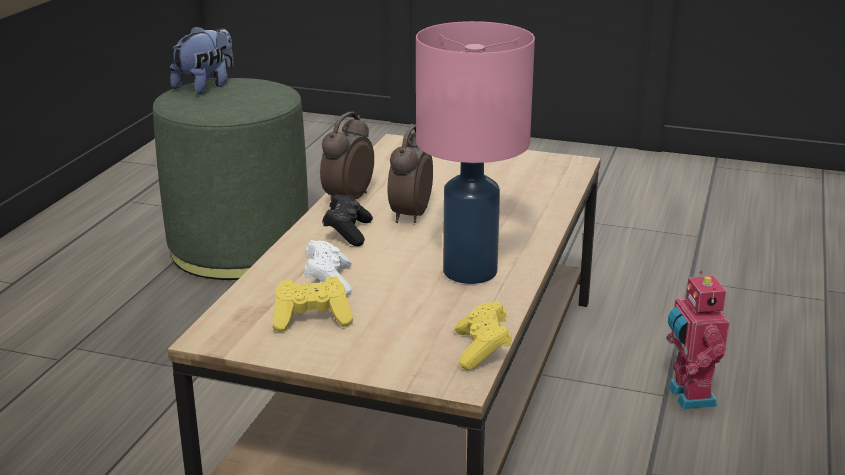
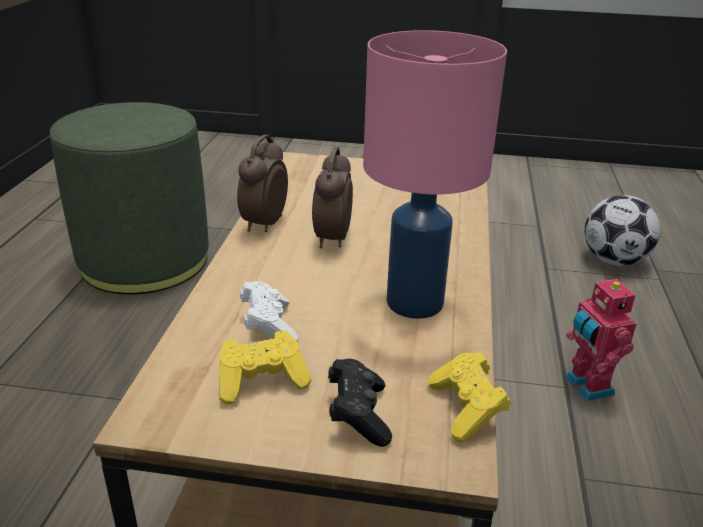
camera: 10 degrees left, 5 degrees up
plush toy [170,26,234,94] -> none
black game controller [322,194,373,246] -> black game controller moved to [328,359,392,447]
none -> football [585,195,660,266]

